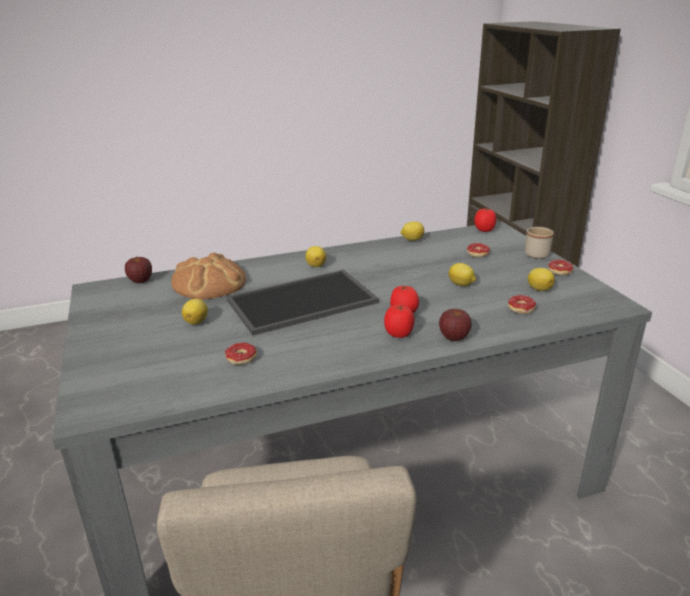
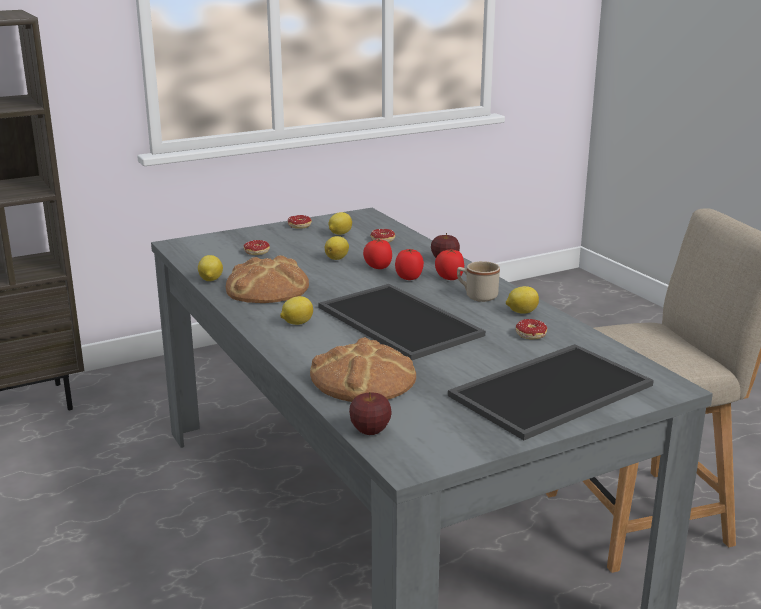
camera: 100 degrees left, 5 degrees down
lemon [182,299,208,325] -> lemon moved to [506,286,539,314]
tomato [474,208,496,232] -> tomato moved to [363,239,392,269]
beige mug [525,227,554,259] -> beige mug moved to [457,261,500,302]
none -> bread [226,255,309,303]
none -> tray [448,344,654,440]

